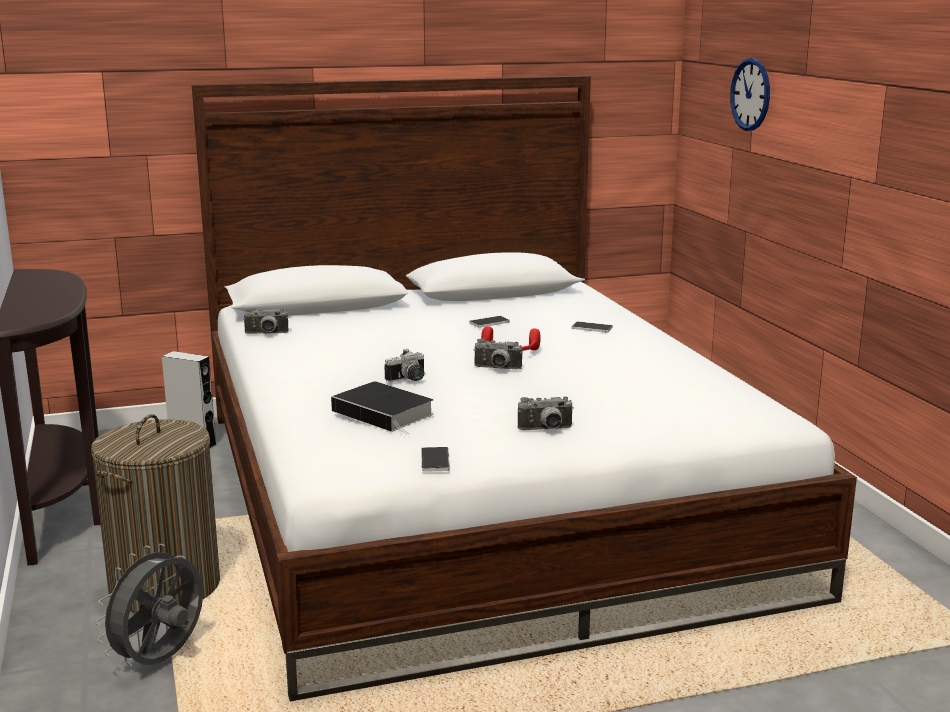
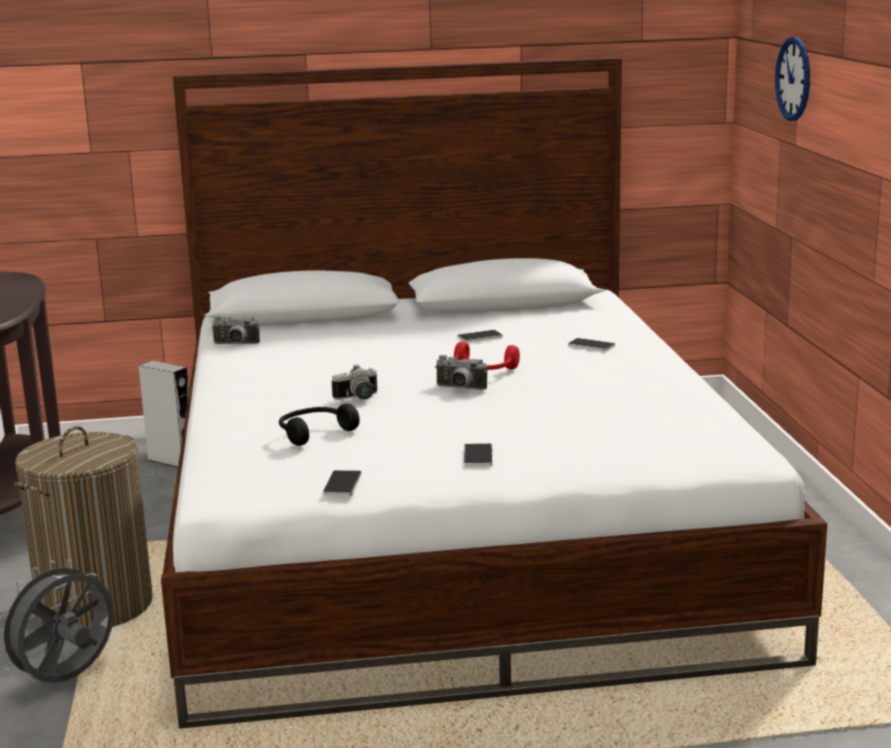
camera: 10 degrees right, 0 degrees up
book [331,381,434,434] -> black headphones [279,403,360,446]
camera [518,396,574,430] -> phone [464,443,492,467]

